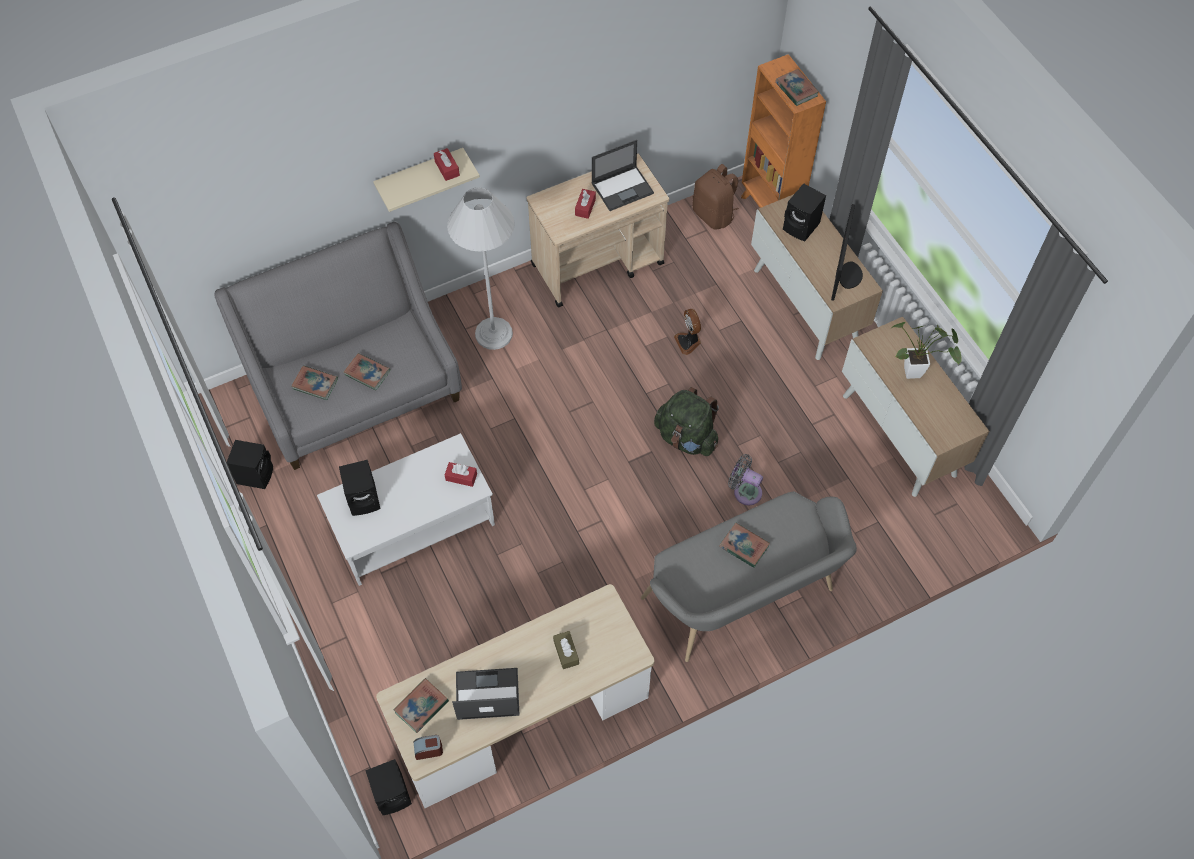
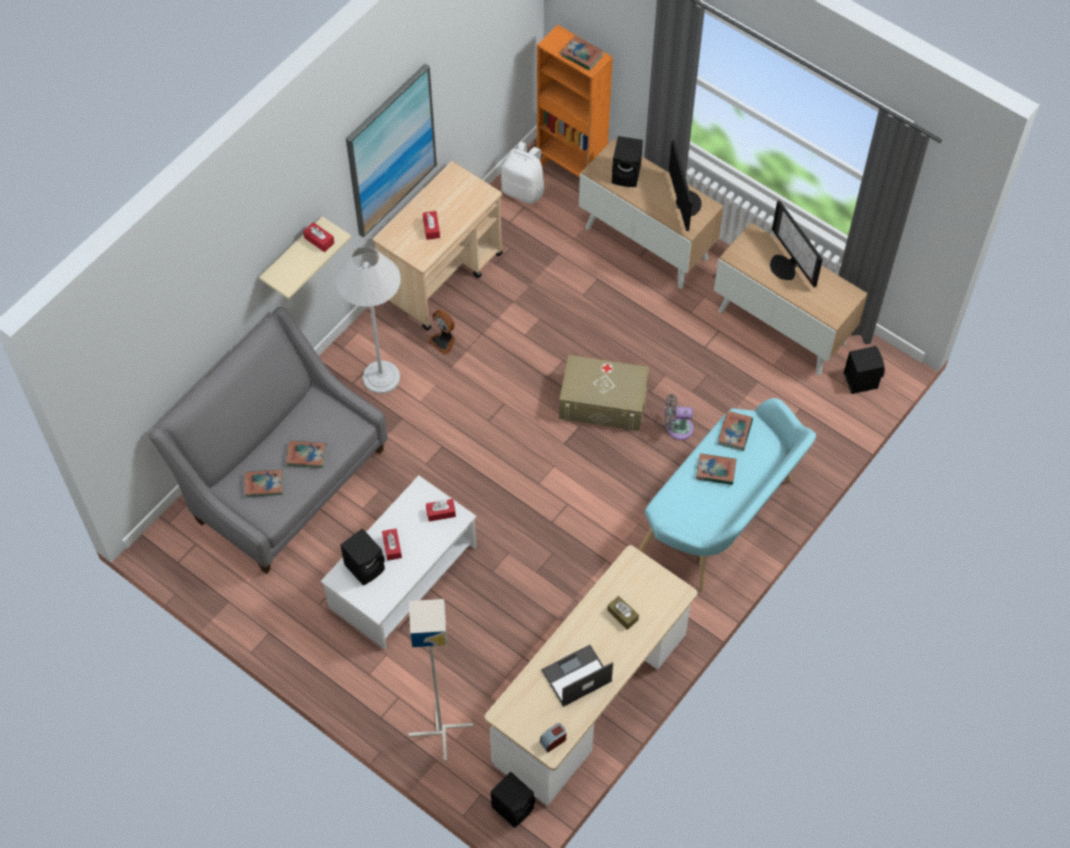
camera: 25 degrees left, 0 degrees up
black speaker [227,440,273,489] -> black speaker moved to [844,346,885,394]
book [394,678,449,733] -> book moved to [718,411,753,451]
laptop [592,140,654,211] -> none
grey bench [641,491,857,662] -> turquoise bench [638,398,816,592]
green backpack [654,387,719,456] -> beige storage box [559,355,649,431]
fan [674,309,701,355] -> fan moved to [428,310,456,354]
brown backpack [693,164,739,230] -> white backpack [501,141,544,204]
potted plant [892,322,962,379] -> monitor [770,200,823,287]
none -> picture [346,64,437,238]
none -> red tissue box [382,529,402,561]
none -> grey floor lamp [409,599,473,761]

